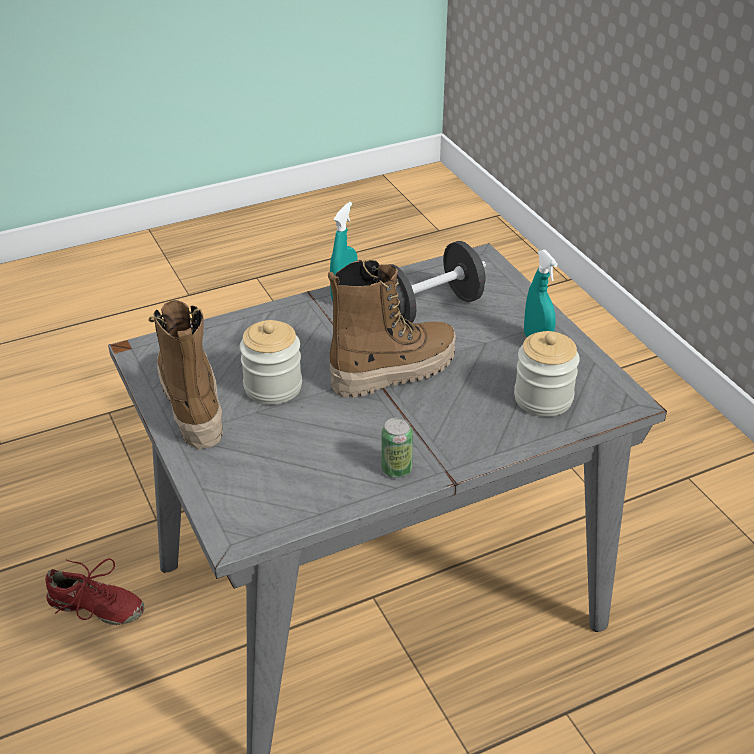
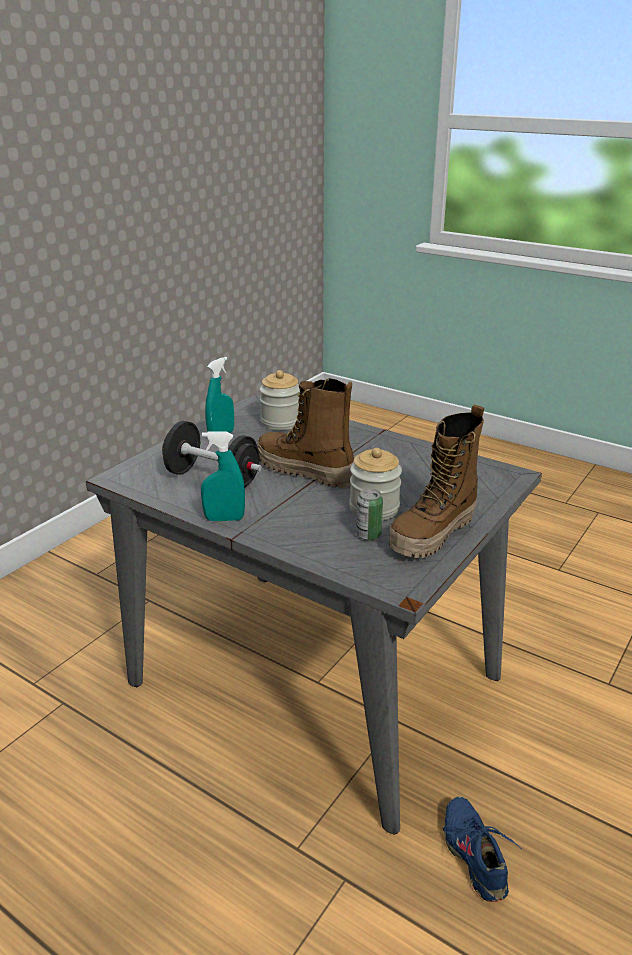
camera: 120 degrees left, 10 degrees down
red shoe [45,558,144,625] -> blue shoe [443,797,522,902]
can [381,418,413,478] -> can moved to [356,489,383,541]

